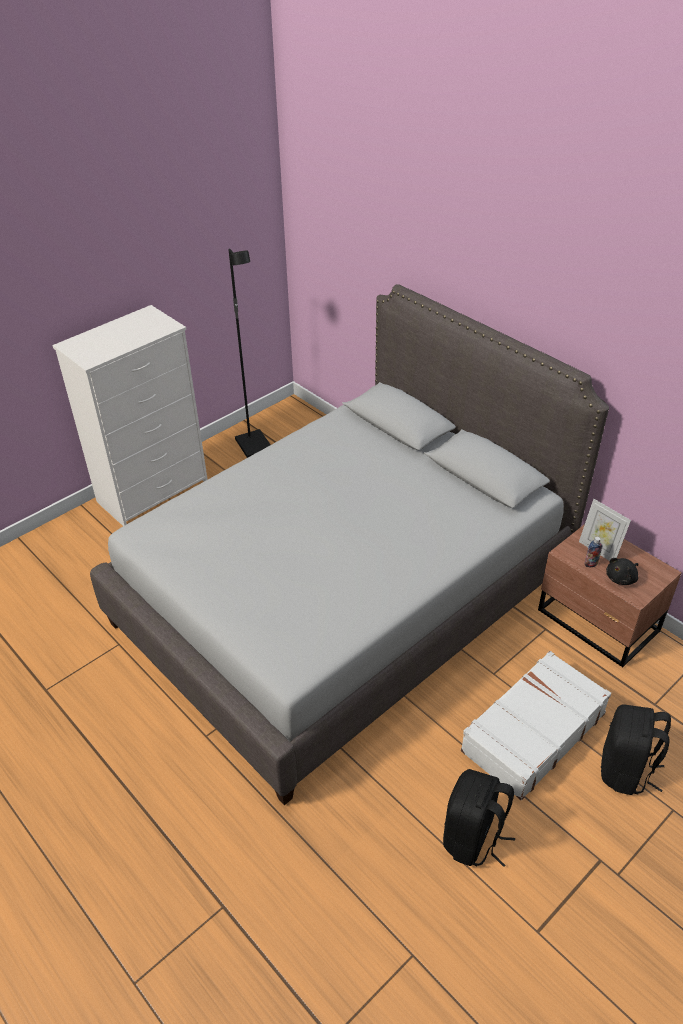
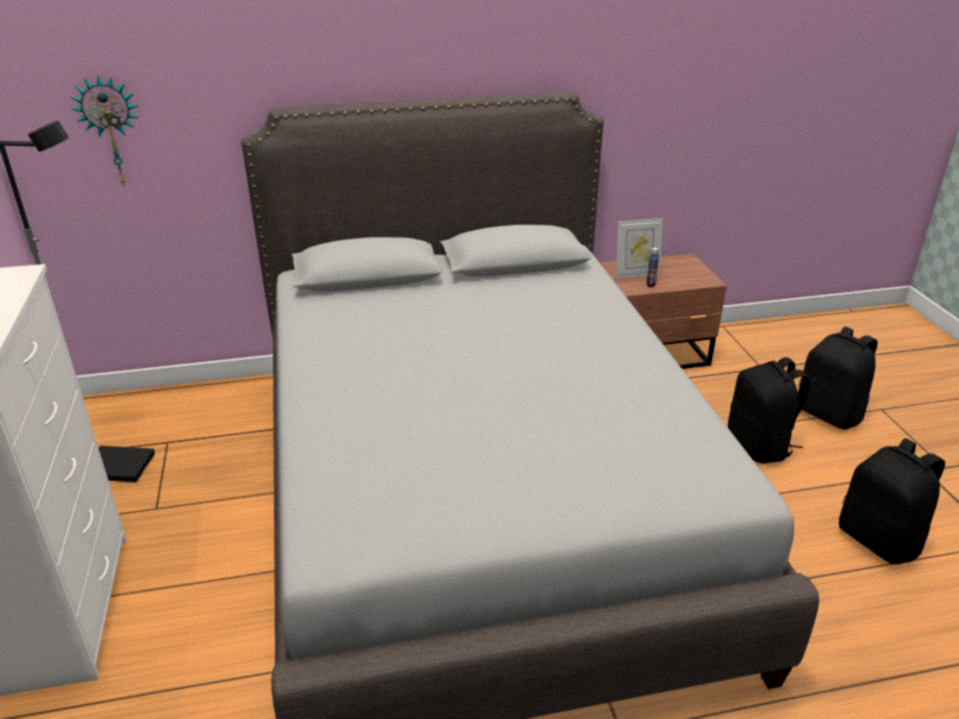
camera: 60 degrees left, 10 degrees down
white suitcase [461,651,611,800] -> black backpack [728,357,810,463]
black plush toy [606,558,639,585] -> none
none -> wall clock [71,76,138,186]

